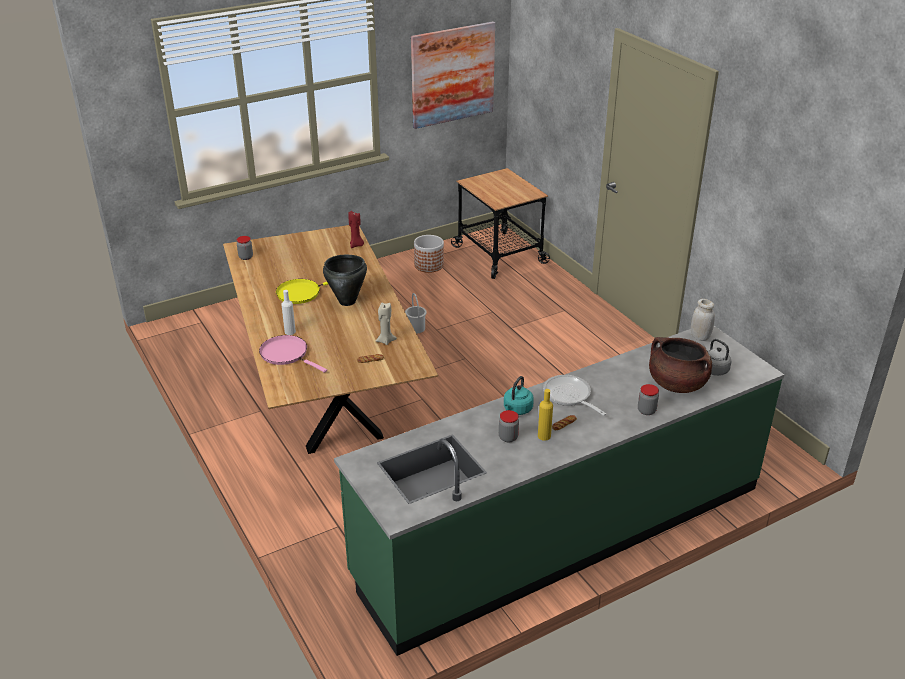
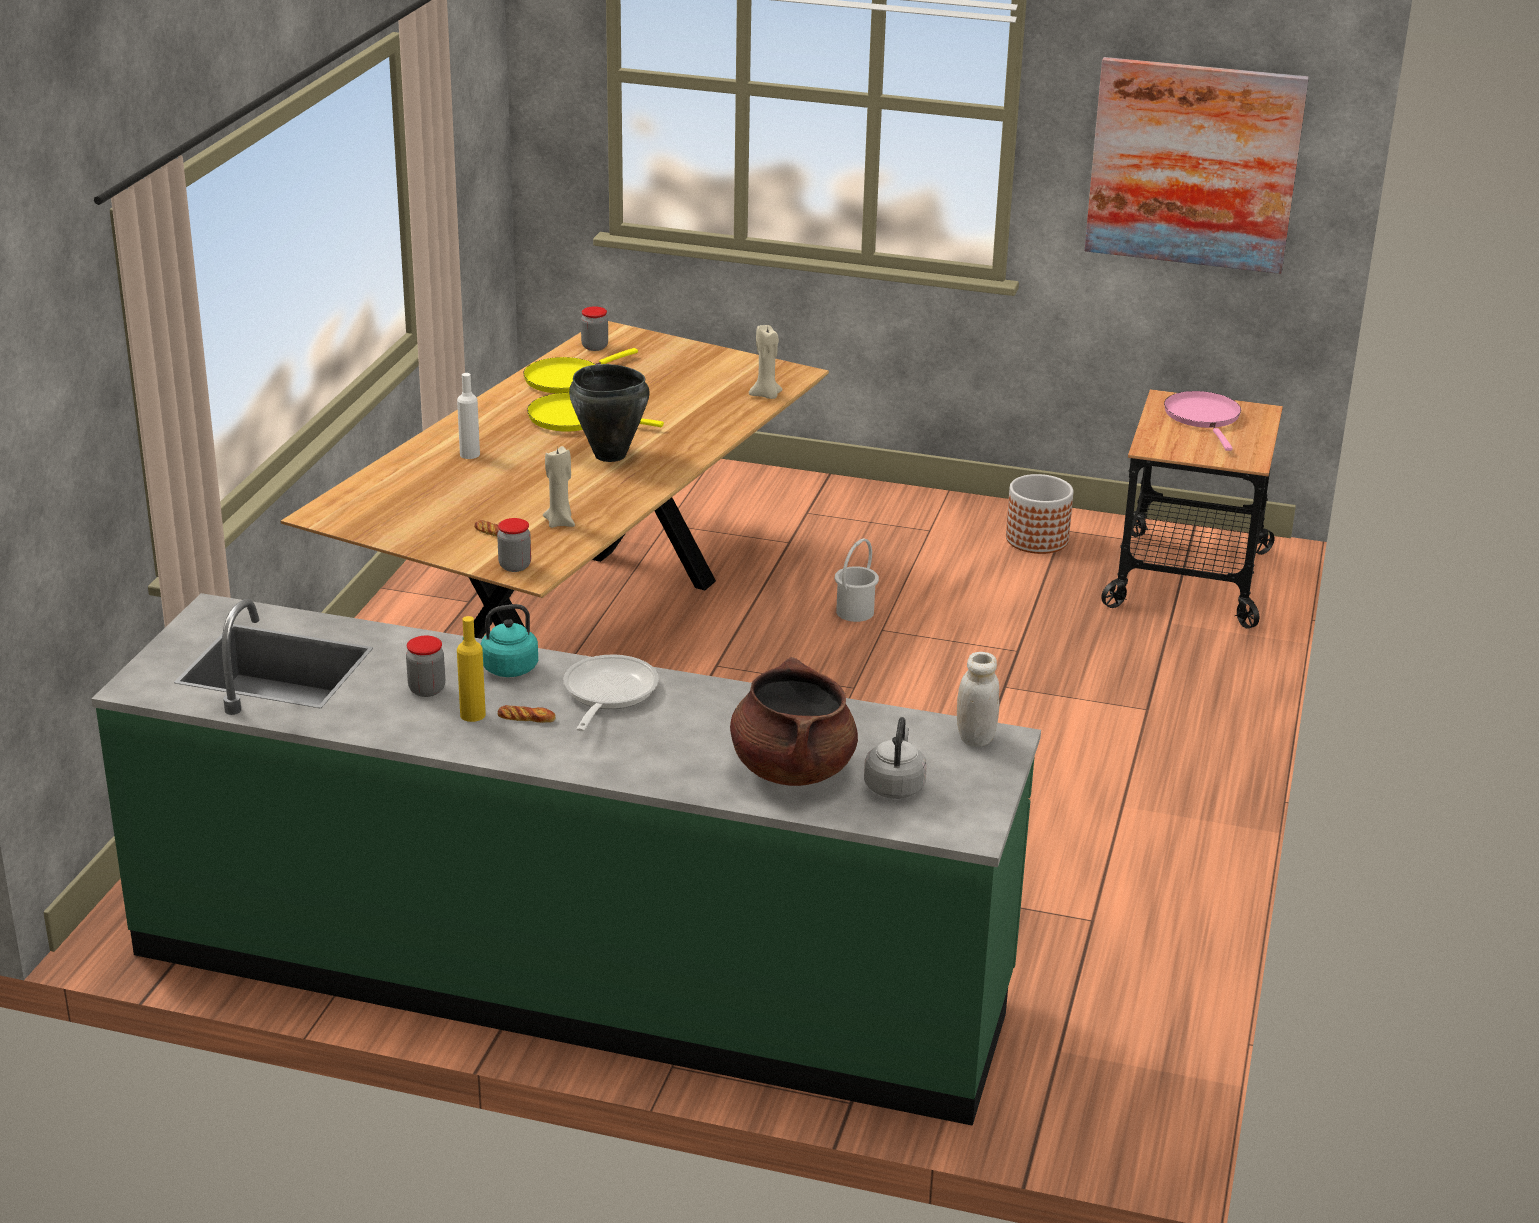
camera: 45 degrees right, 5 degrees down
pink frying pan [259,335,327,373] -> pink frying pan moved to [1164,391,1241,451]
red candle [348,211,364,248] -> beige candle [749,325,783,399]
jar [638,384,659,415] -> jar moved to [497,518,531,572]
none -> yellow frying pan [523,348,638,394]

